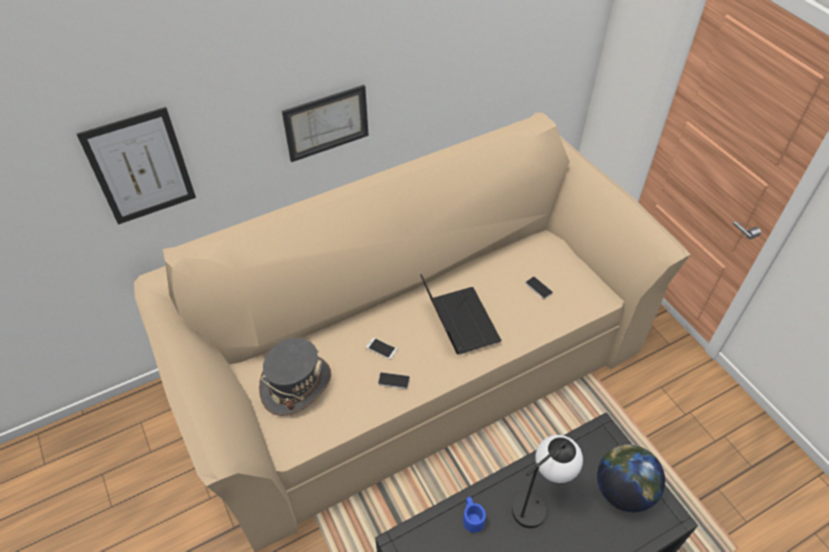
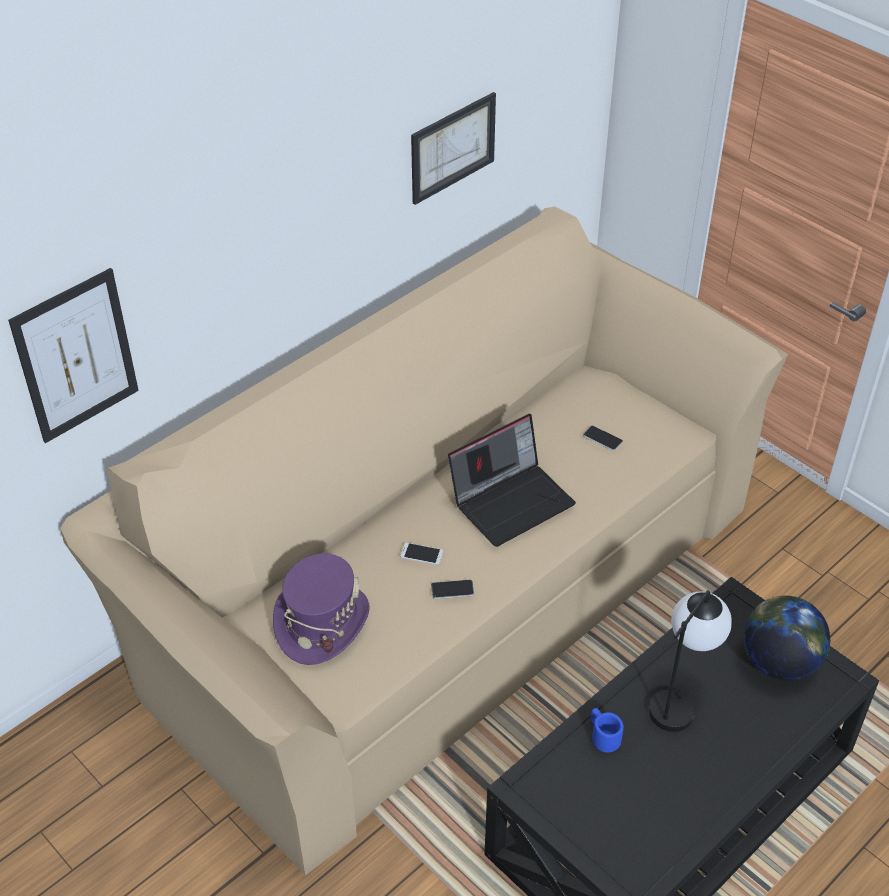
camera: 15 degrees left, 5 degrees down
grey hat [259,338,331,416] -> purple hat [273,553,370,665]
picture [282,85,369,162] -> picture moved to [411,92,496,205]
laptop [420,274,501,354] -> laptop turned 90 degrees clockwise [448,414,576,547]

